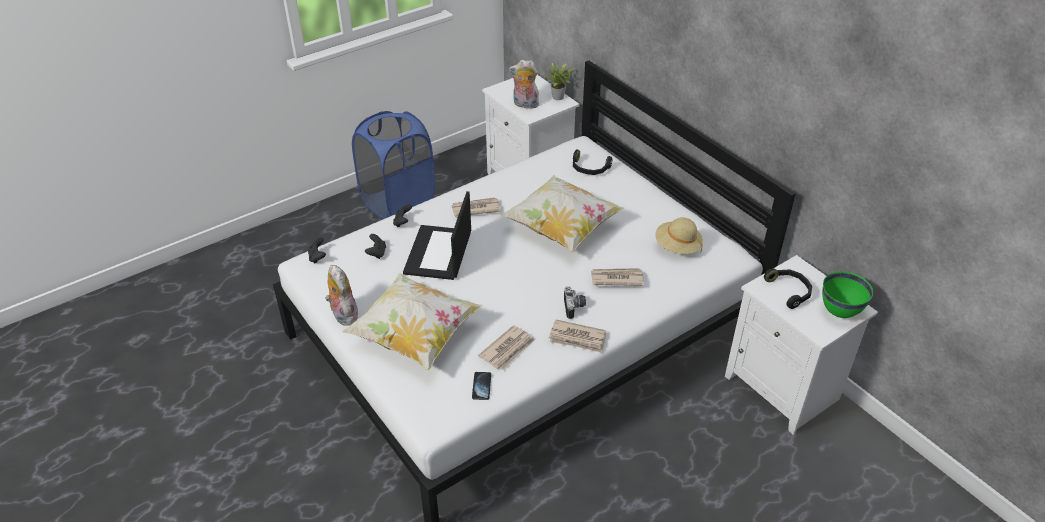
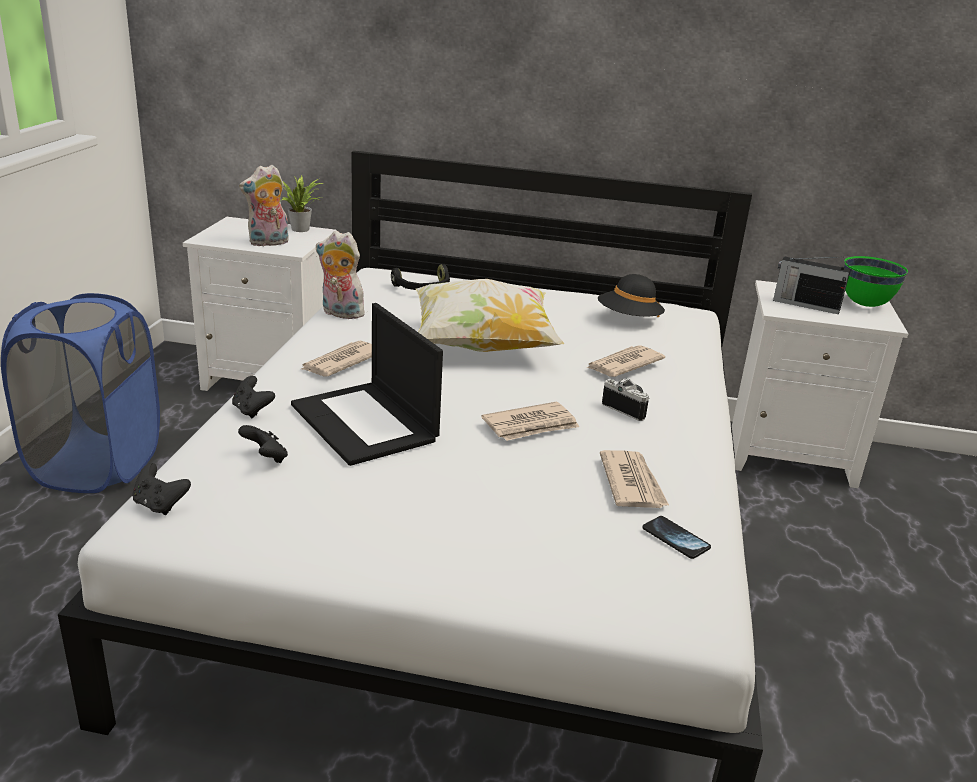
camera: 45 degrees left, 15 degrees down
plush toy [325,265,358,326] -> plush toy moved to [316,231,367,319]
pillow [342,273,483,370] -> none
newspaper [549,319,606,353] -> newspaper moved to [481,402,579,441]
beige hat [655,217,703,254] -> black hat [598,274,665,317]
black headphones [764,268,812,309] -> radio [773,256,851,314]

